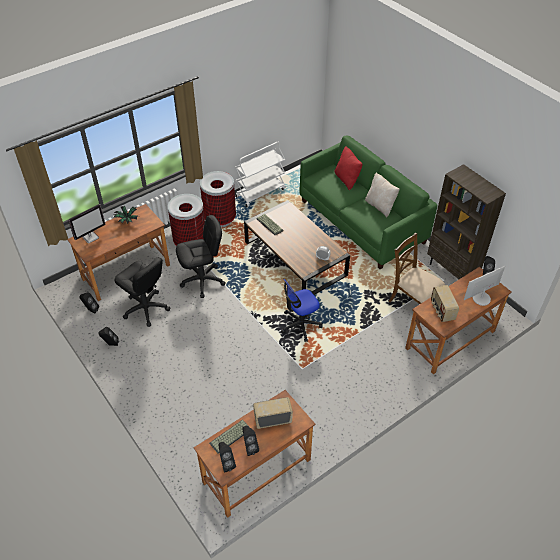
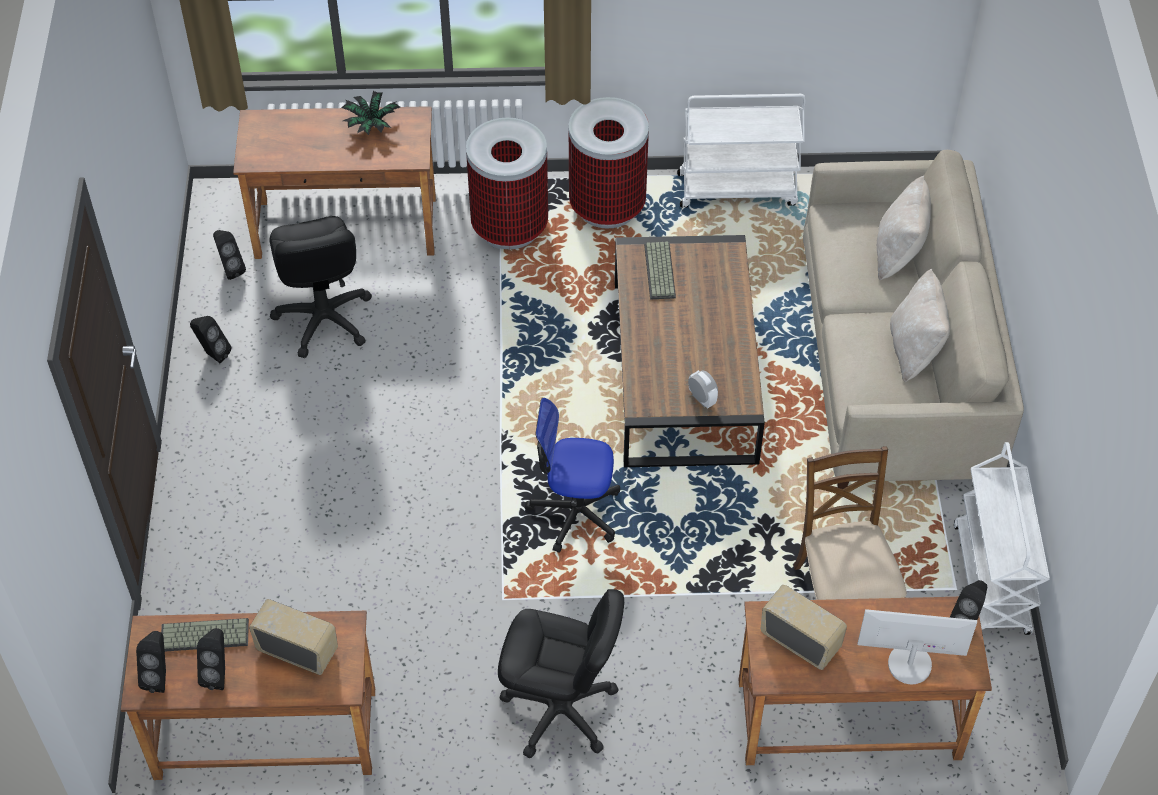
camera: 35 degrees right, 5 degrees up
monitor [68,204,106,243] -> none
black office chair [176,215,226,298] -> black office chair moved to [498,589,624,758]
green sofa [299,136,437,269] -> beige sofa [803,150,1024,489]
red pillow [334,146,362,191] -> beige pillow [877,176,931,280]
brown bookcase [427,164,506,279] -> white cart [954,442,1050,635]
radio [431,285,459,322] -> radio turned 105 degrees clockwise [760,585,847,670]

